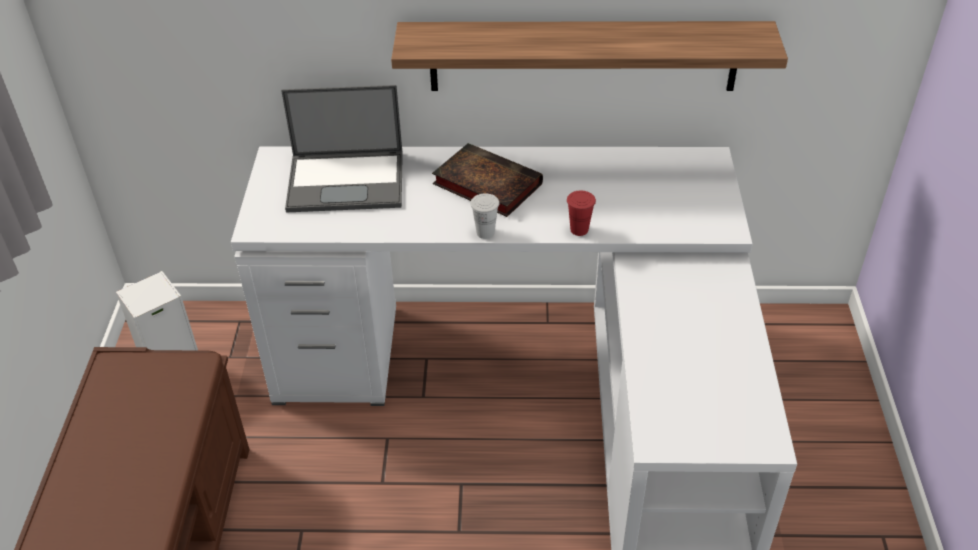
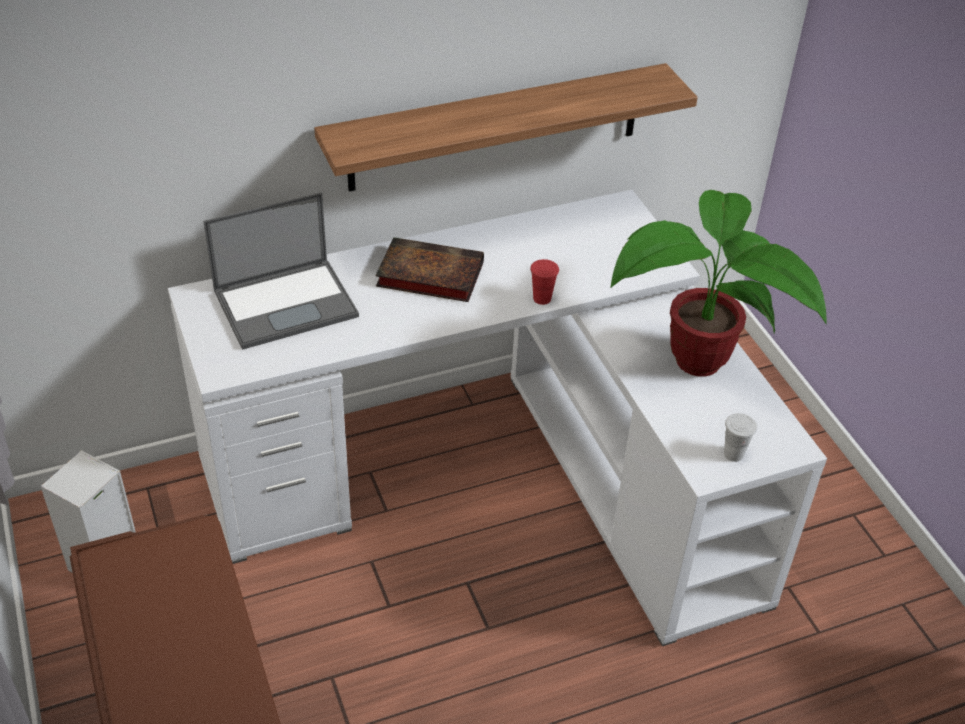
camera: 25 degrees left, 0 degrees up
white cup [470,193,499,239] -> white cup moved to [724,413,757,462]
none -> potted plant [610,190,827,377]

